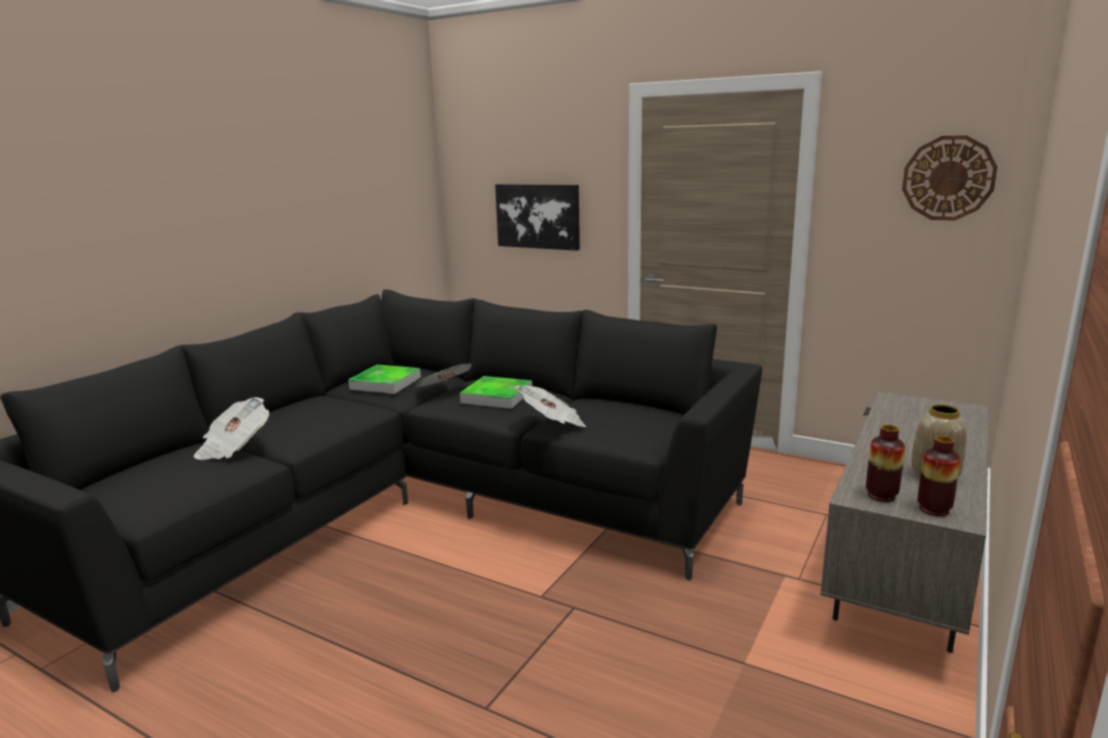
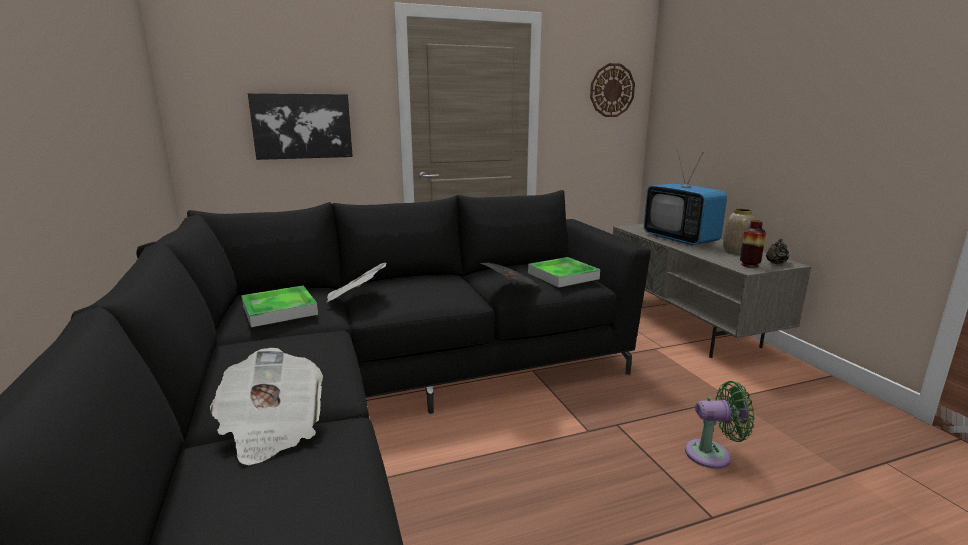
camera: 50 degrees left, 0 degrees up
tray [460,376,532,409] -> tray moved to [528,257,600,288]
vase [917,436,961,516] -> black teapot [766,239,789,264]
none -> television [644,150,727,246]
none -> green fan [685,381,755,469]

